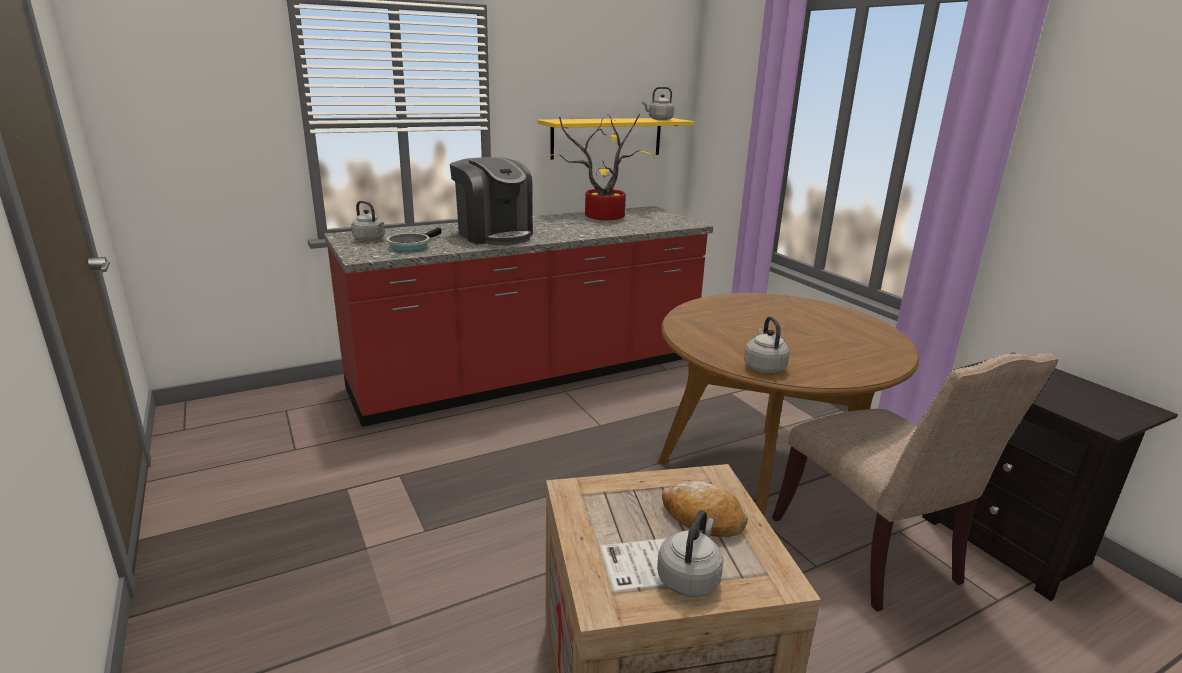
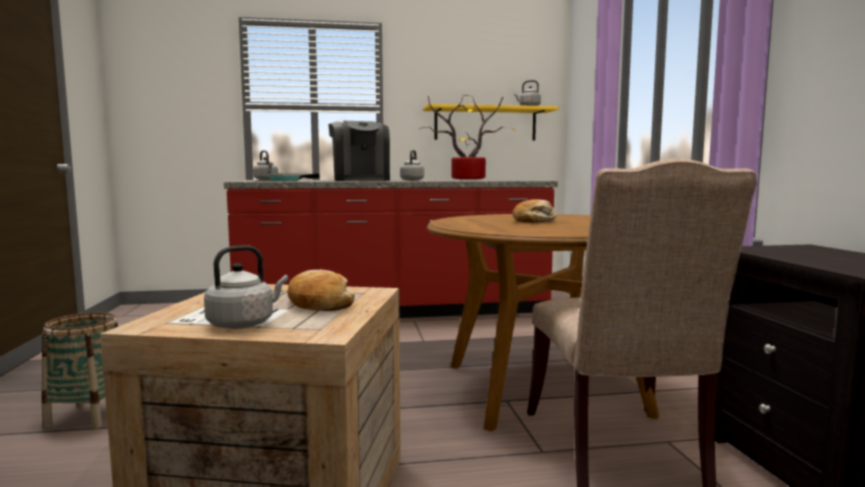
camera: 20 degrees right, 15 degrees down
grey kettle [744,316,790,373] -> grey kettle moved to [400,150,424,181]
none -> basket [42,312,118,429]
none -> bread [513,199,556,223]

